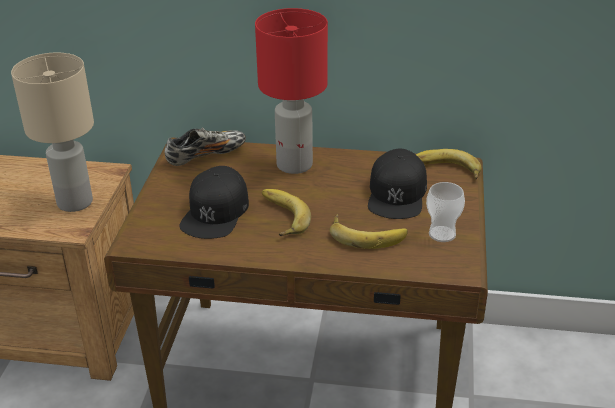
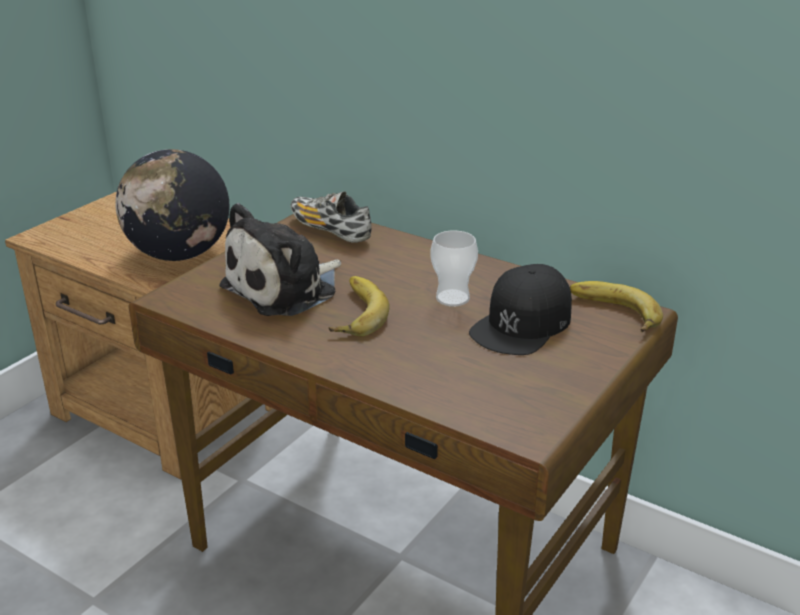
camera: 25 degrees right, 5 degrees down
beige table lamp [11,53,94,212] -> globe [115,149,230,261]
shoe [165,127,246,166] -> shoe turned 135 degrees counterclockwise [290,191,372,243]
black cap [179,166,249,239] -> plush toy [219,203,341,316]
red table lamp [255,8,328,174] -> none
banana [330,214,408,249] -> none
cup [426,182,465,242] -> cup moved to [431,231,478,306]

